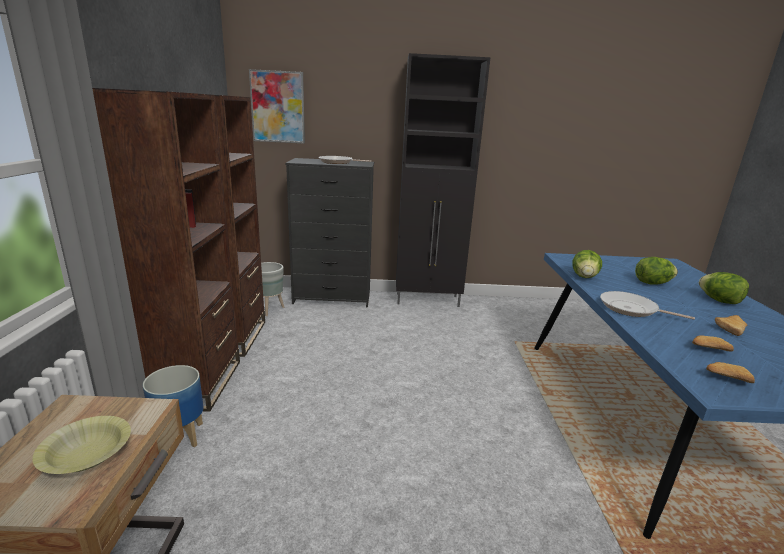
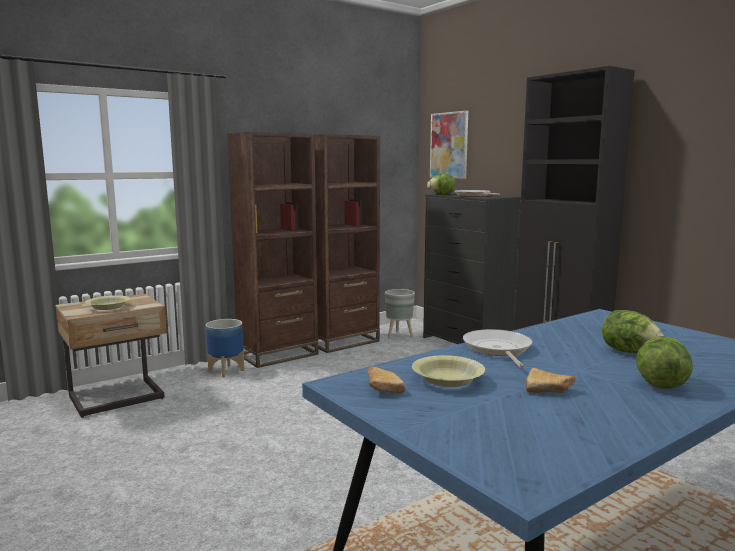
camera: 55 degrees right, 10 degrees down
lettuce [572,250,602,278] -> lettuce moved to [427,174,455,194]
bread [692,335,734,352] -> yellow bowl [412,355,485,387]

